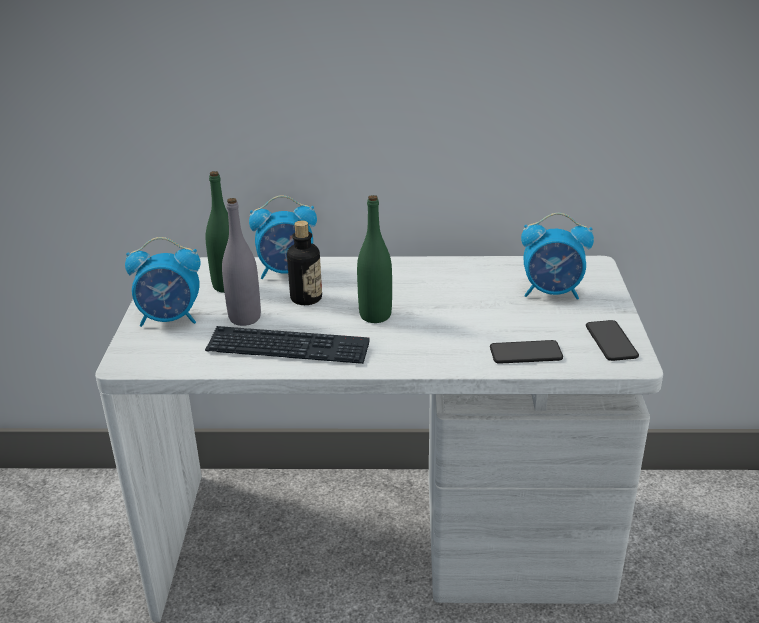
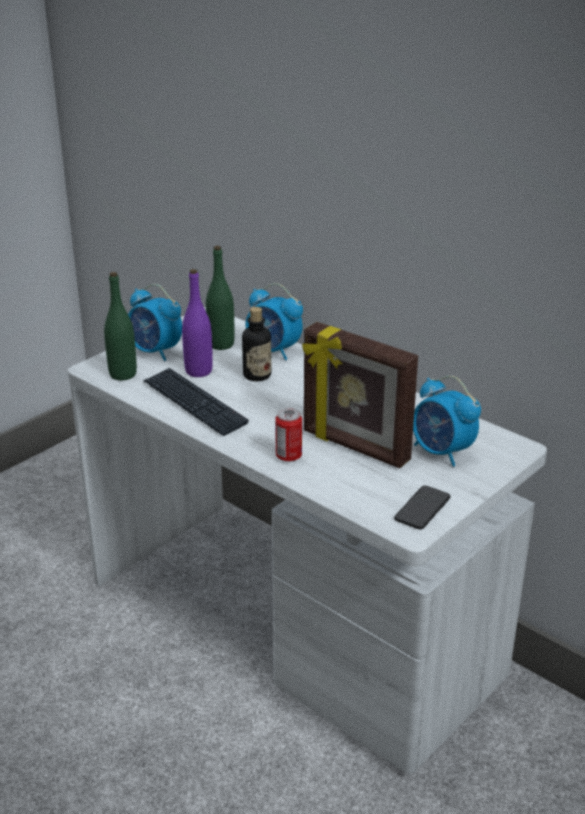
camera: 40 degrees right, 0 degrees up
grey bottle [222,198,261,326] -> purple bottle [182,269,213,377]
green bottle [357,195,392,323] -> green bottle moved to [104,272,137,380]
phone [490,340,563,364] -> none
none -> can [275,408,302,462]
none -> picture frame [302,322,418,468]

